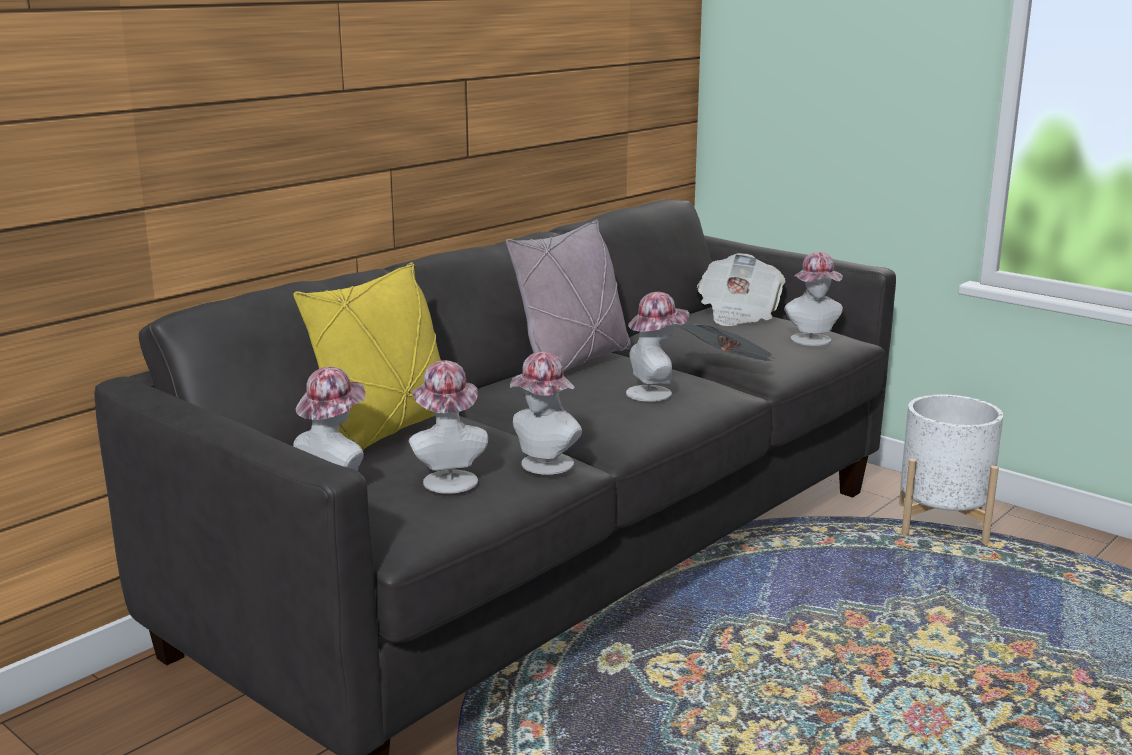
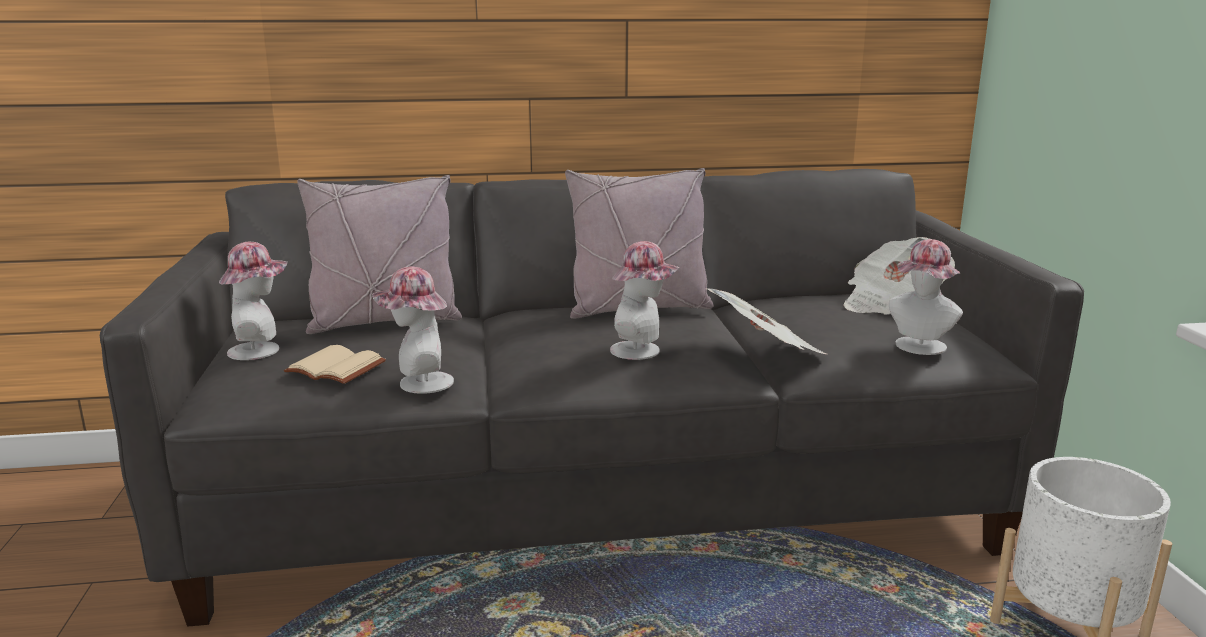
camera: 40 degrees right, 0 degrees up
yellow pillow [293,262,441,450] -> purple pillow [297,175,462,334]
hat [409,360,488,494] -> beige book [284,345,386,384]

